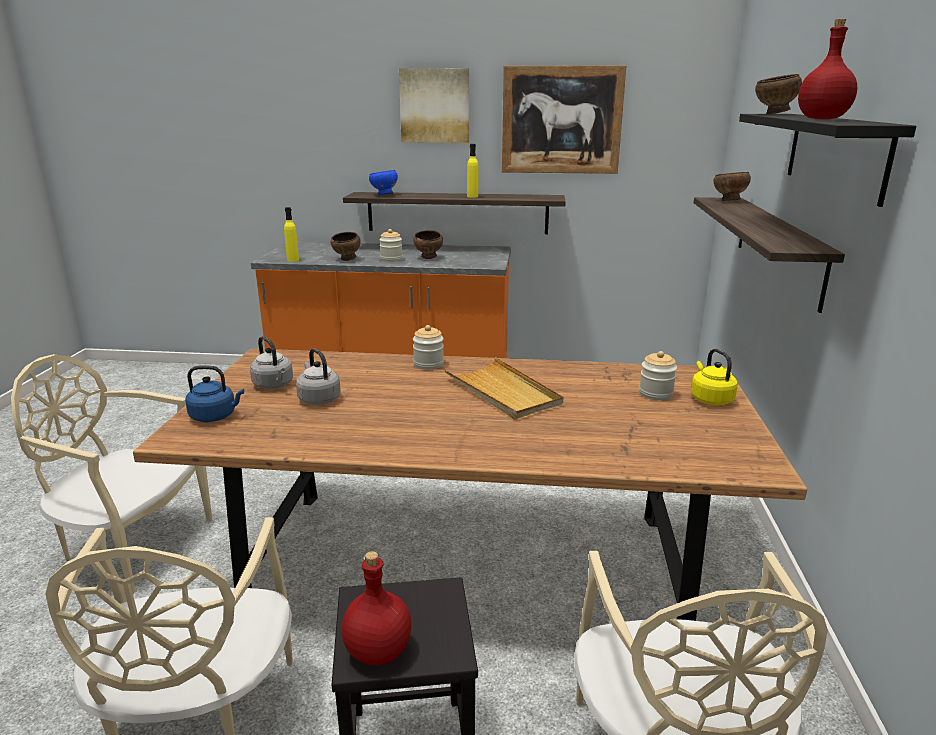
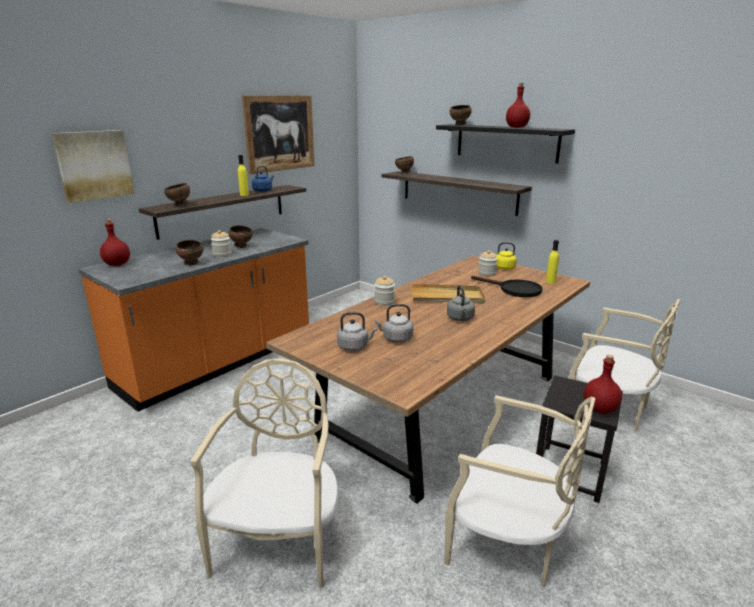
camera: 55 degrees left, 0 degrees up
beige chair [11,354,212,594] -> beige chair turned 135 degrees clockwise [190,358,339,588]
blue kettle [185,366,244,422] -> blue kettle moved to [252,166,274,192]
yellow bottle [284,207,299,262] -> yellow bottle moved to [546,240,559,284]
blue bowl [369,170,398,195] -> brown bowl [164,183,190,206]
picture [399,68,469,143] -> picture moved to [51,130,134,203]
none -> red bottle [100,219,130,266]
none -> grey kettle [447,285,475,321]
none -> black frying pan [471,276,543,297]

